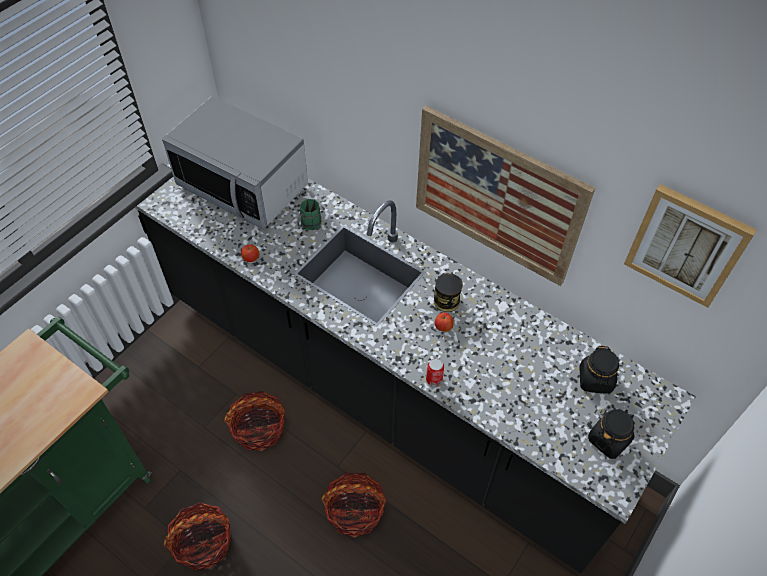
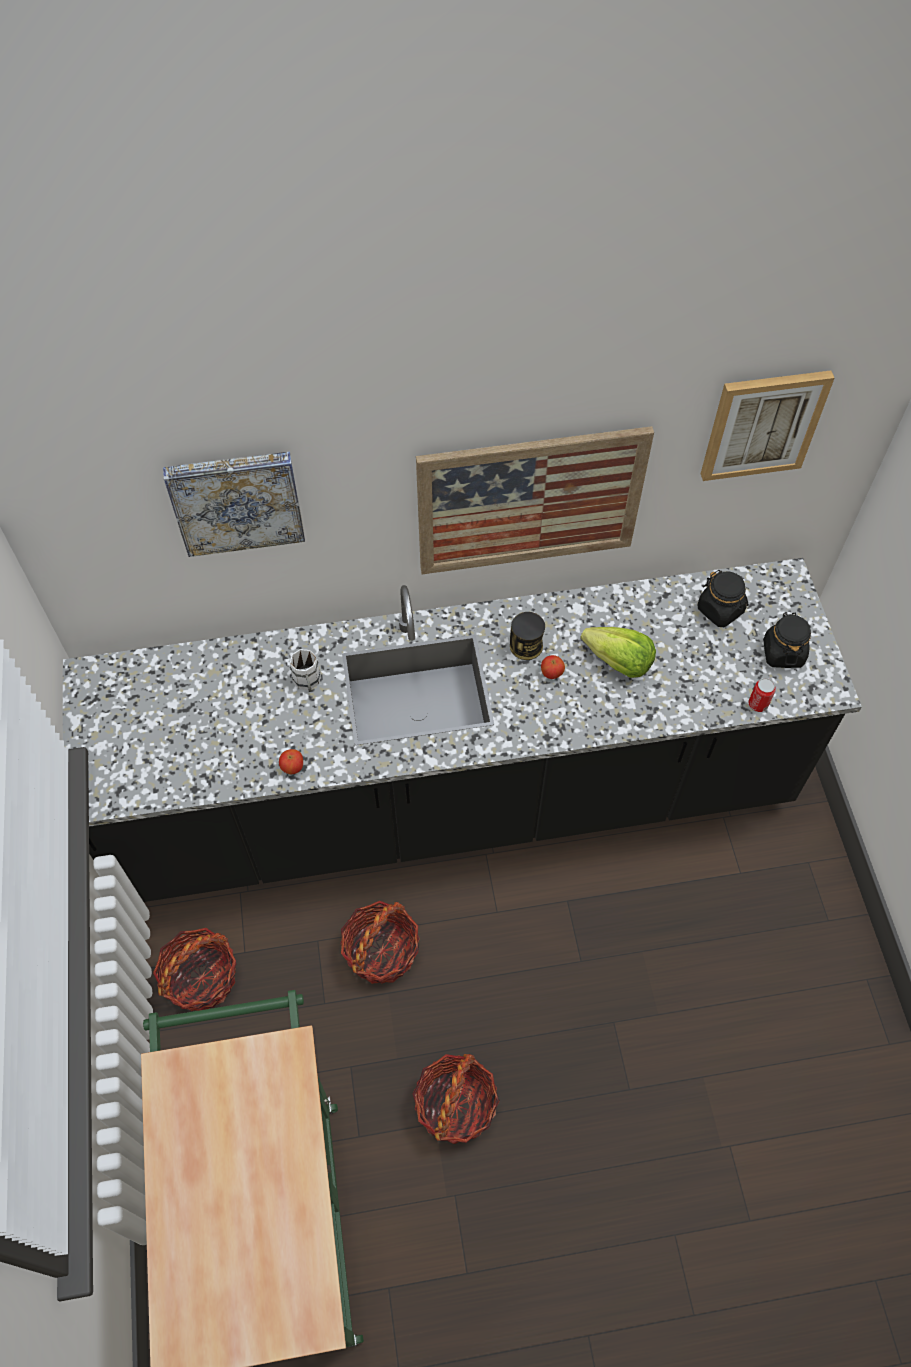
camera: 45 degrees left, 5 degrees up
microwave [162,96,308,229] -> none
green mug [297,199,322,230] -> white mug [290,649,321,692]
basket [321,473,386,538] -> basket moved to [153,928,236,1011]
can [426,358,444,386] -> can moved to [748,678,776,712]
none -> picture [163,452,305,557]
none -> lettuce [580,627,656,678]

